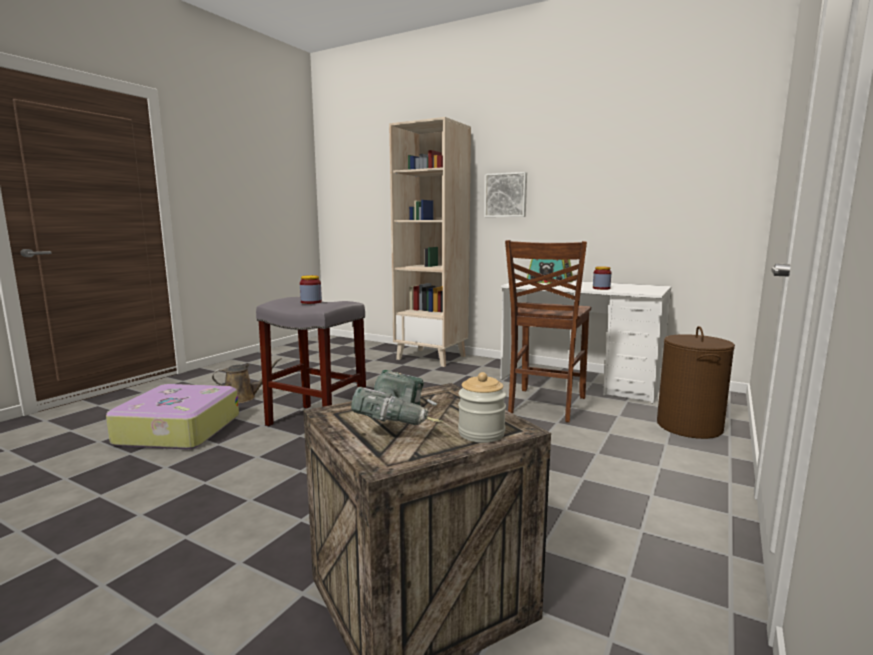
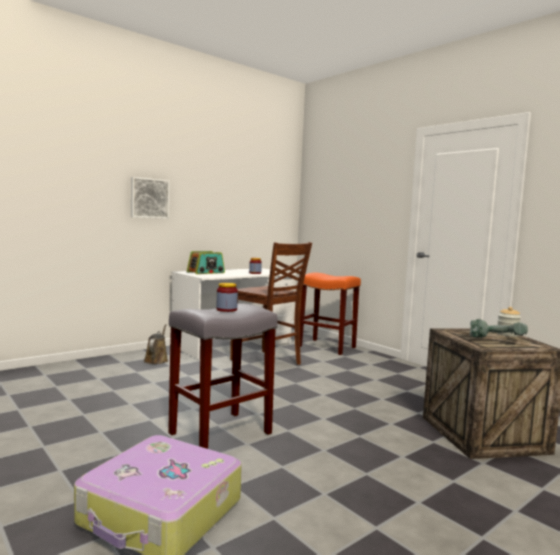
camera: 70 degrees left, 5 degrees down
brown watering can [212,358,282,403] -> brown watering can moved to [144,324,168,364]
beige bookcase [389,117,471,367] -> none
brown laundry basket [657,326,735,439] -> orange stool [300,272,361,355]

